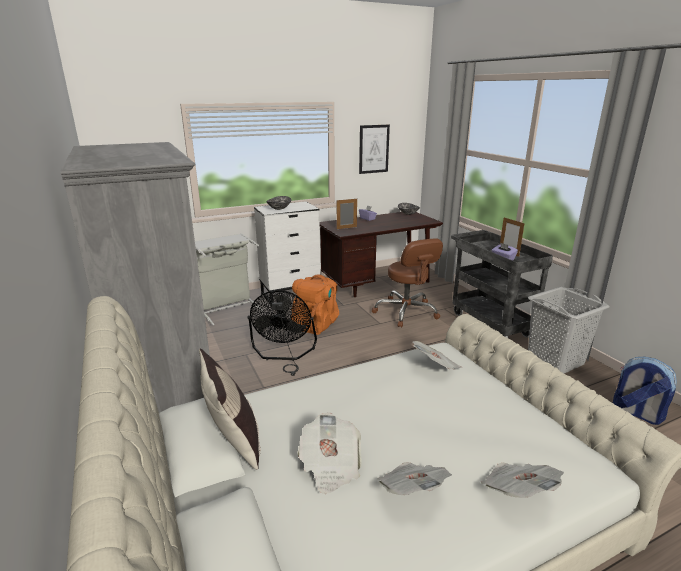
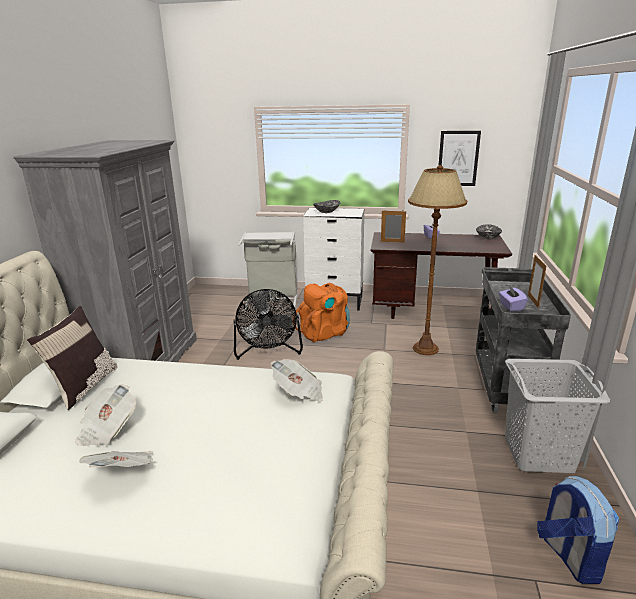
camera: 35 degrees right, 0 degrees up
black fan [248,290,317,376] -> black fan turned 135 degrees clockwise [233,289,303,360]
brown office chair [372,238,443,328] -> brown floor lamp [408,165,467,355]
newspaper [481,463,564,498] -> none

